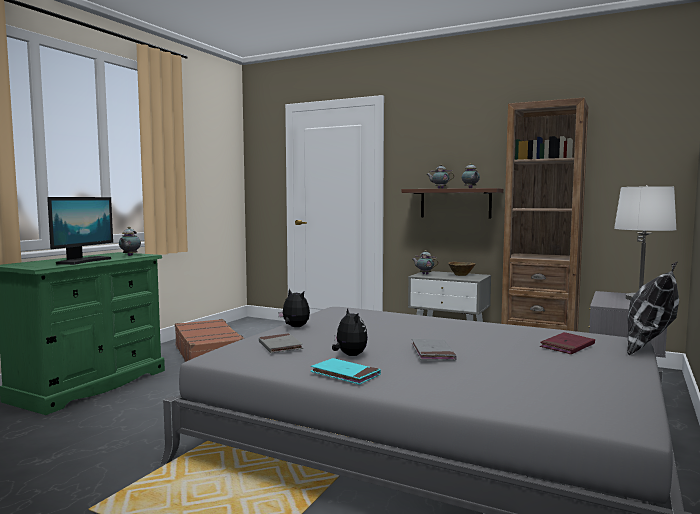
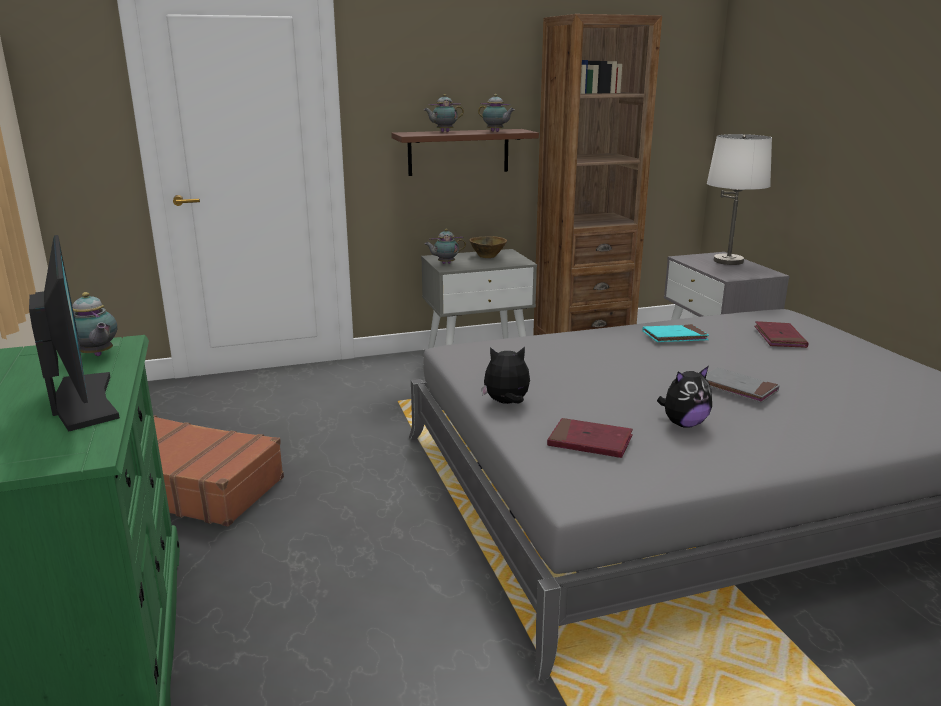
camera: 45 degrees left, 15 degrees up
grey book [259,333,303,353] -> red book [547,418,633,458]
turquoise book [311,358,381,385] -> turquoise book moved to [642,324,709,342]
plush toy [332,308,368,356] -> plush toy turned 135 degrees clockwise [657,366,712,428]
pillow [627,262,679,356] -> none

